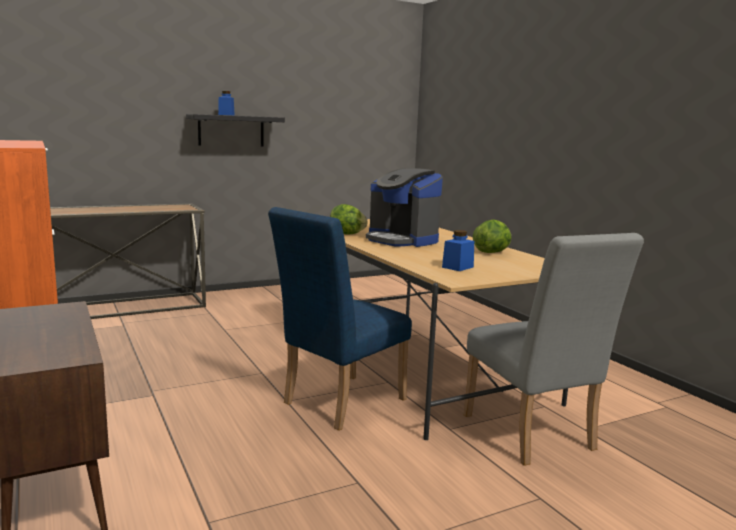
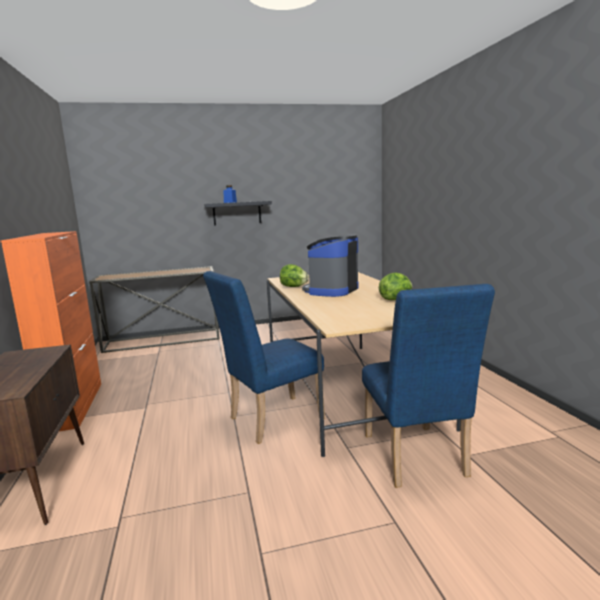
camera: 15 degrees right, 0 degrees up
coffee machine [366,168,443,247] -> coffee machine turned 60 degrees clockwise [302,234,359,297]
blue jar [442,230,474,271] -> none
grey chair [464,233,644,466] -> blue chair [362,284,495,488]

